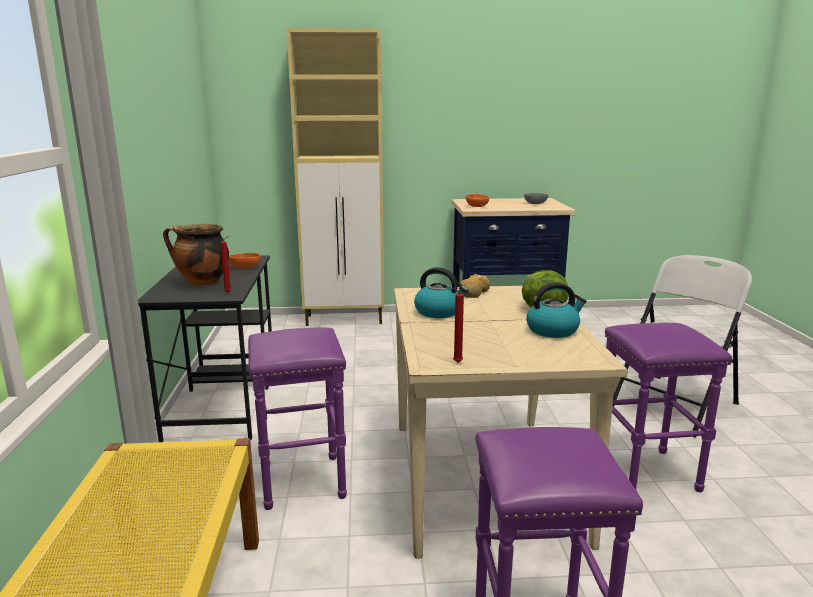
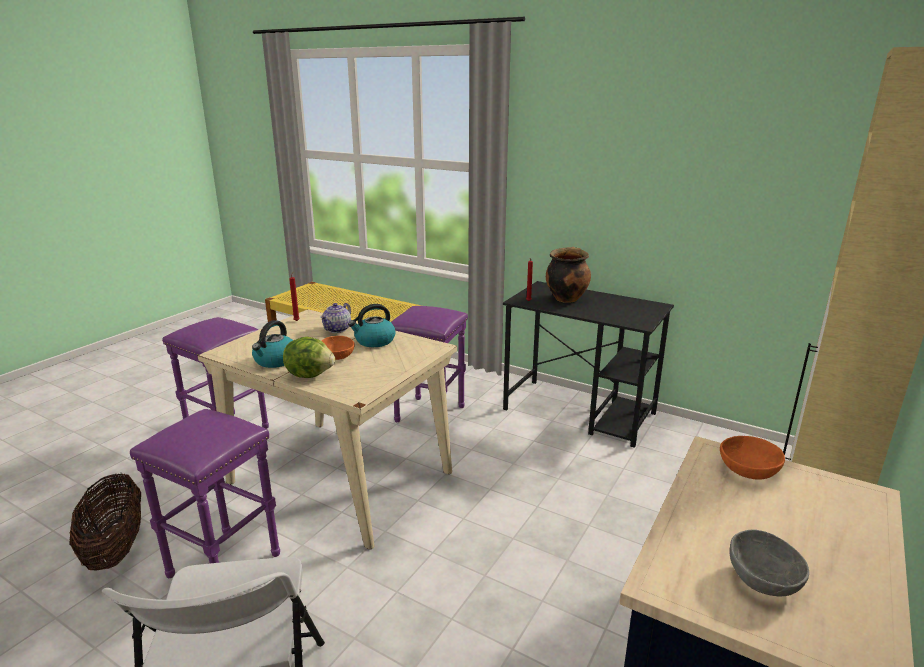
camera: 125 degrees right, 5 degrees up
orange bowl [229,253,261,269] -> orange bowl moved to [321,336,355,360]
bread [459,274,490,298] -> none
none -> basket [69,473,141,570]
none -> teapot [320,303,351,333]

